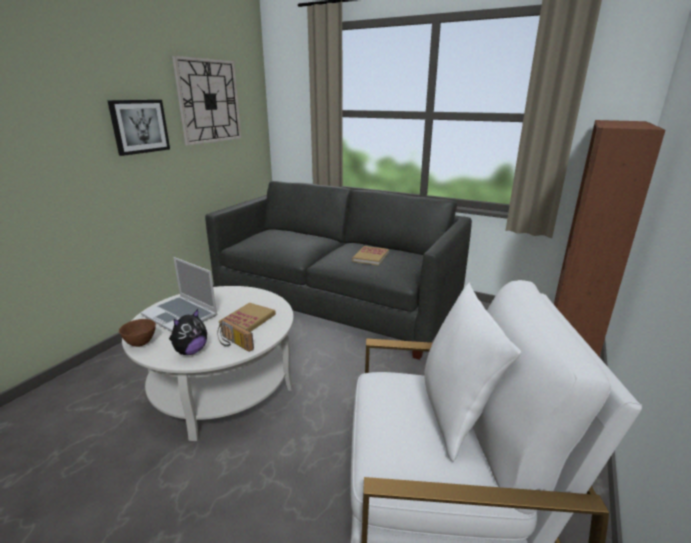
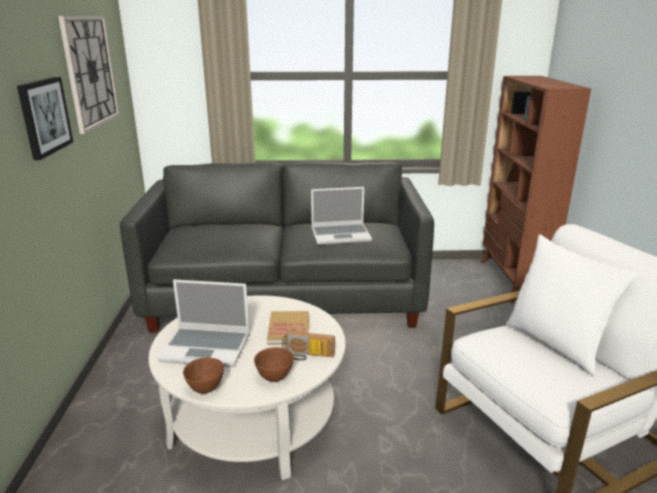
camera: 30 degrees left, 0 degrees up
plush toy [169,309,207,355] -> brown bowl [254,347,294,382]
book [352,246,389,266] -> laptop [311,187,372,245]

